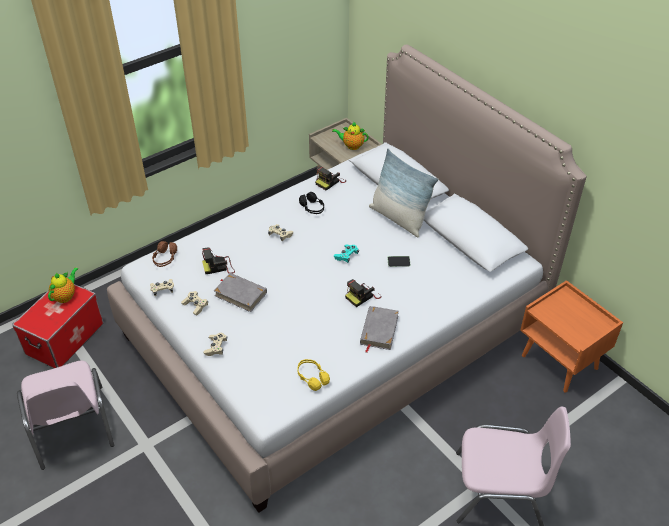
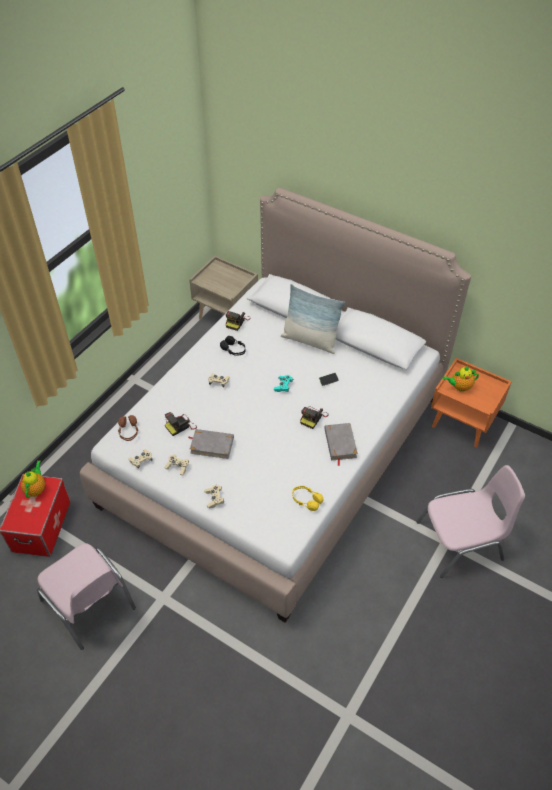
camera: 20 degrees left, 5 degrees up
teapot [332,121,369,150] -> teapot moved to [442,366,479,392]

